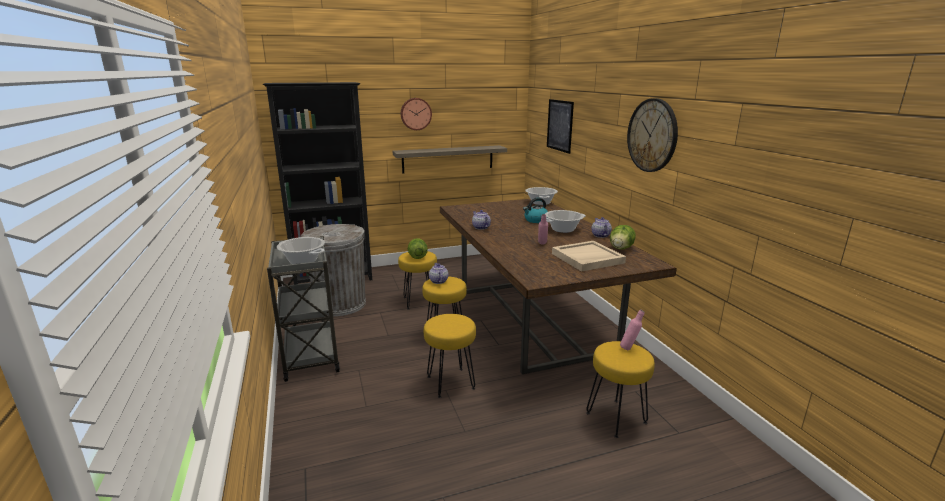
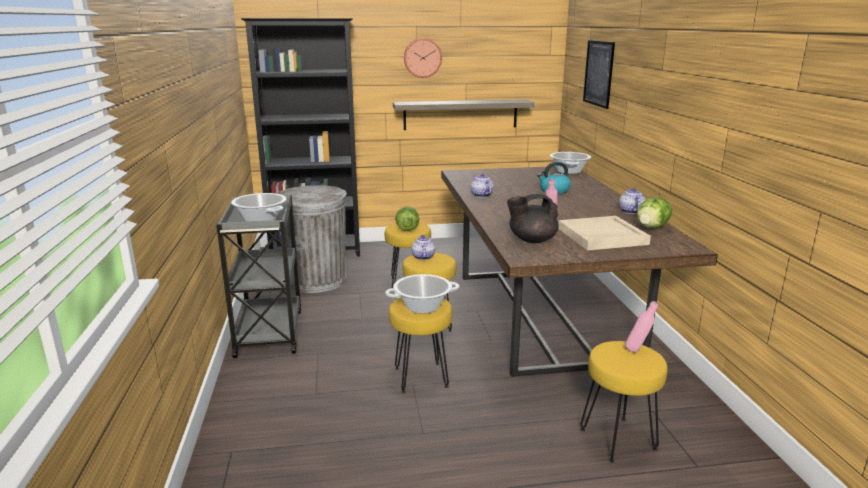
camera: 10 degrees right, 0 degrees up
cooking pot [545,210,586,233] -> cooking pot moved to [385,274,459,314]
wall clock [627,98,678,172] -> none
none -> black teapot [507,194,559,243]

